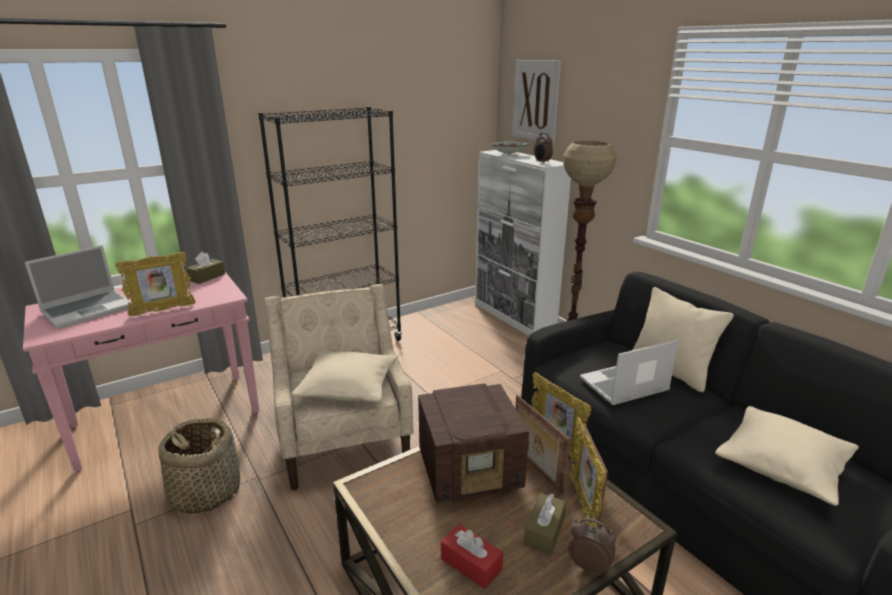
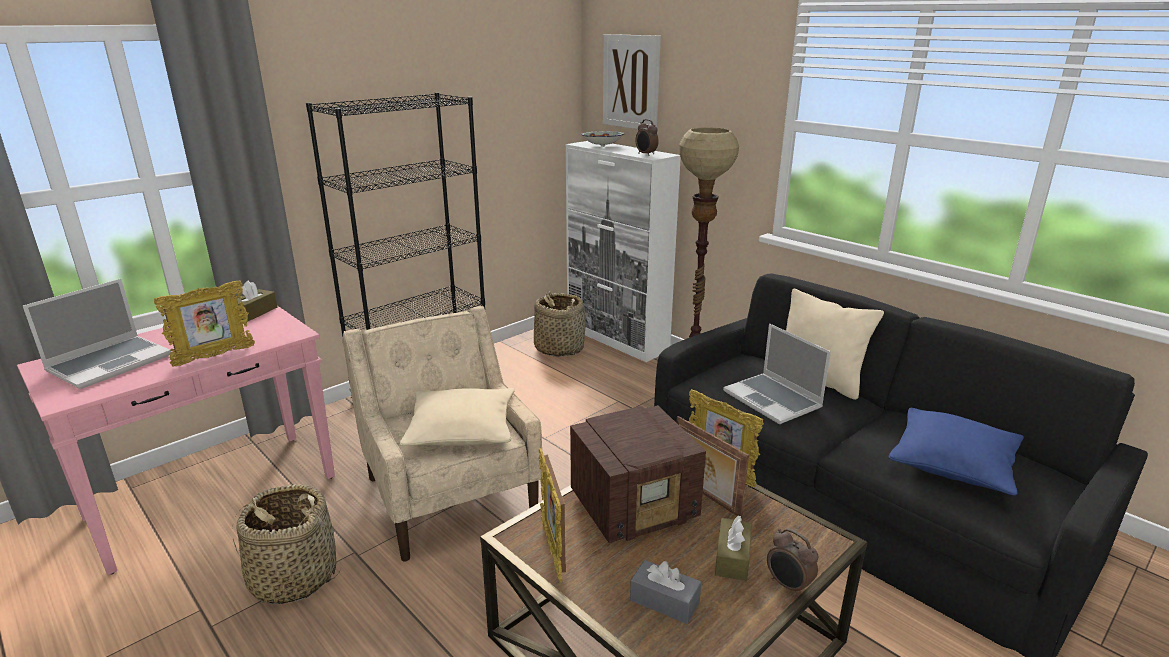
camera: 10 degrees left, 0 degrees up
red tissue box [441,524,503,589] -> grey tissue box [630,560,701,624]
alarm clock [568,518,616,576] -> alarm clock turned 150 degrees counterclockwise [767,528,818,596]
picture frame [570,417,608,528] -> picture frame moved to [539,448,566,583]
laptop [580,340,679,405] -> laptop turned 90 degrees counterclockwise [723,324,831,424]
beige pillow [715,406,859,506] -> blue pillow [889,408,1024,495]
none -> basket [534,291,585,357]

